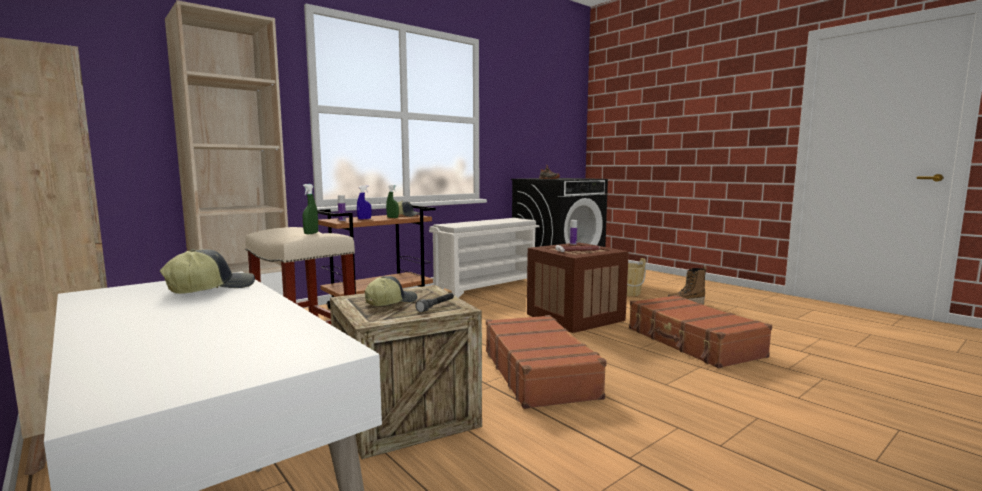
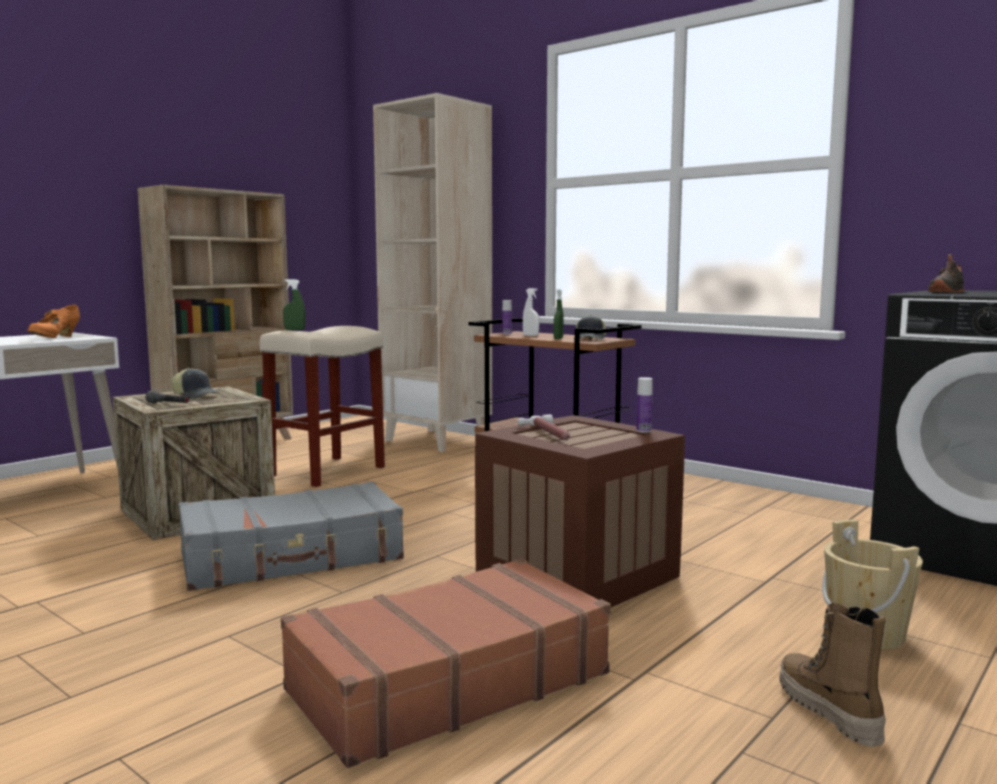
camera: 80 degrees right, 0 degrees up
cap [160,249,255,294] -> orange shoe [27,305,80,338]
blue spray bottle [357,185,372,220] -> white spray bottle [523,288,539,336]
white shoe rack [429,218,540,298] -> none
brown suitcase [486,315,607,409] -> grey suitcase [178,482,404,591]

